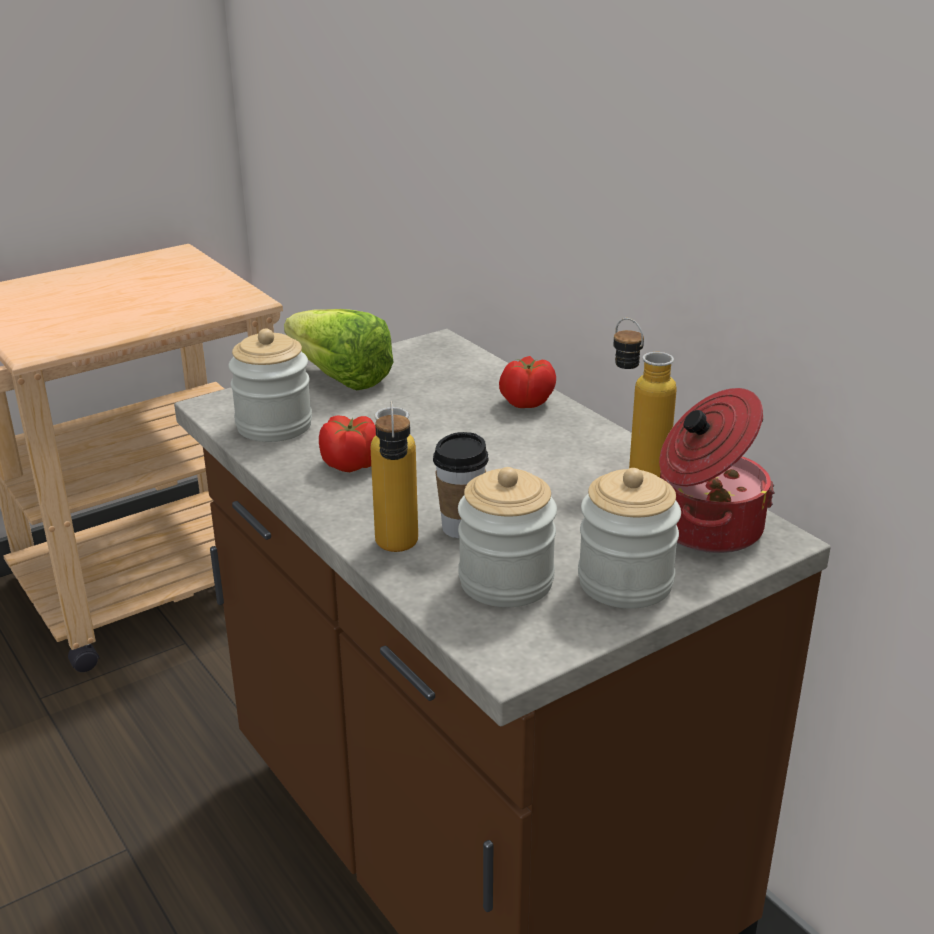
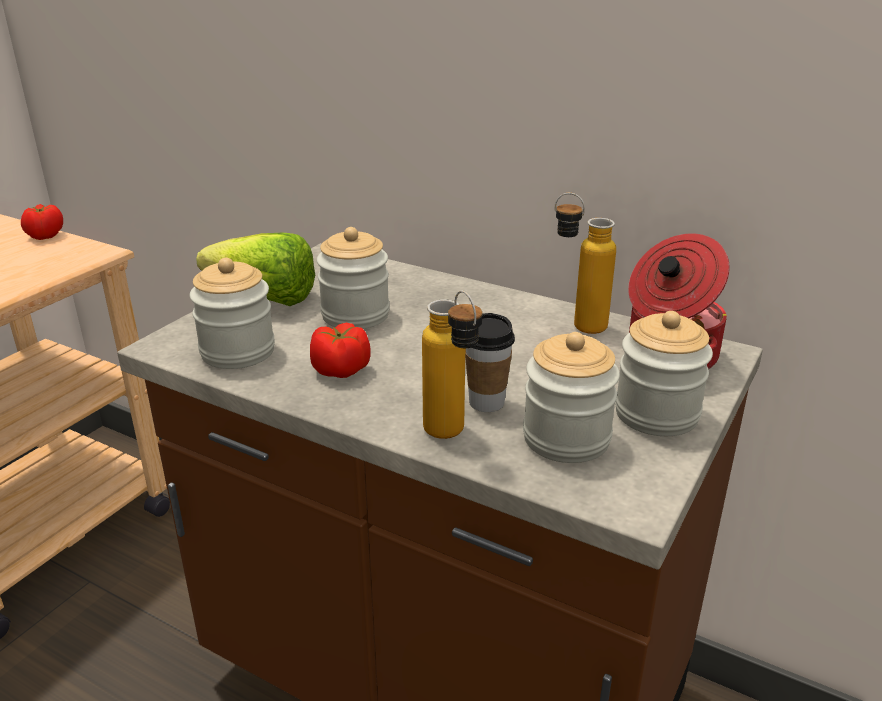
camera: 25 degrees left, 0 degrees up
tomato [499,356,556,408] -> tomato moved to [21,204,63,240]
none -> jar [317,227,390,329]

